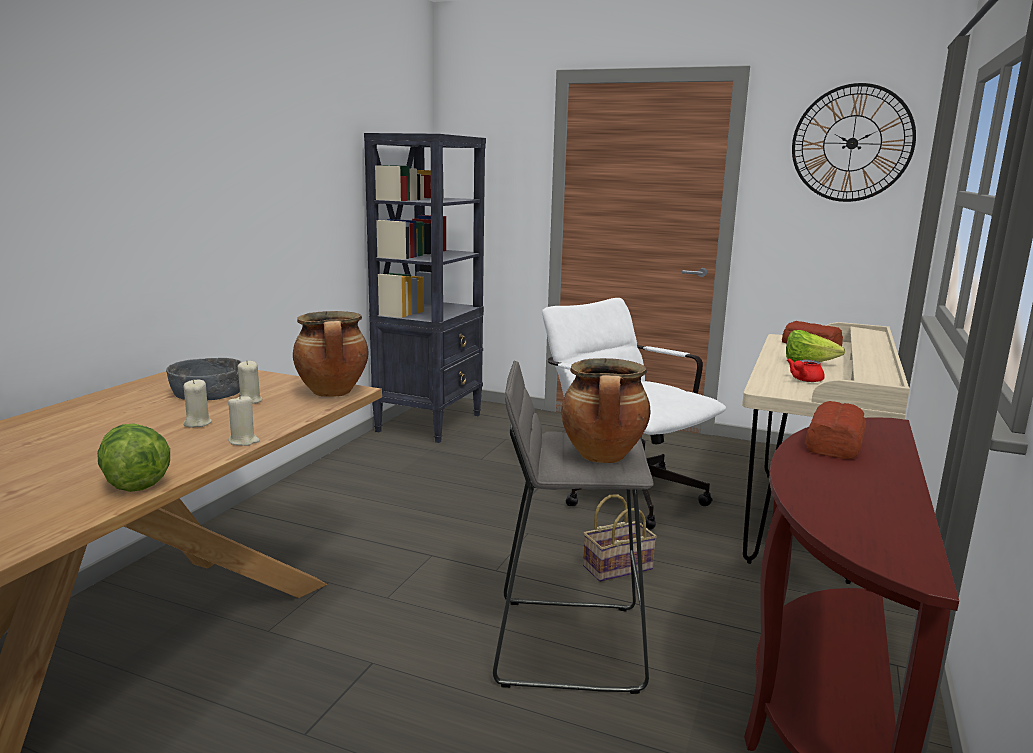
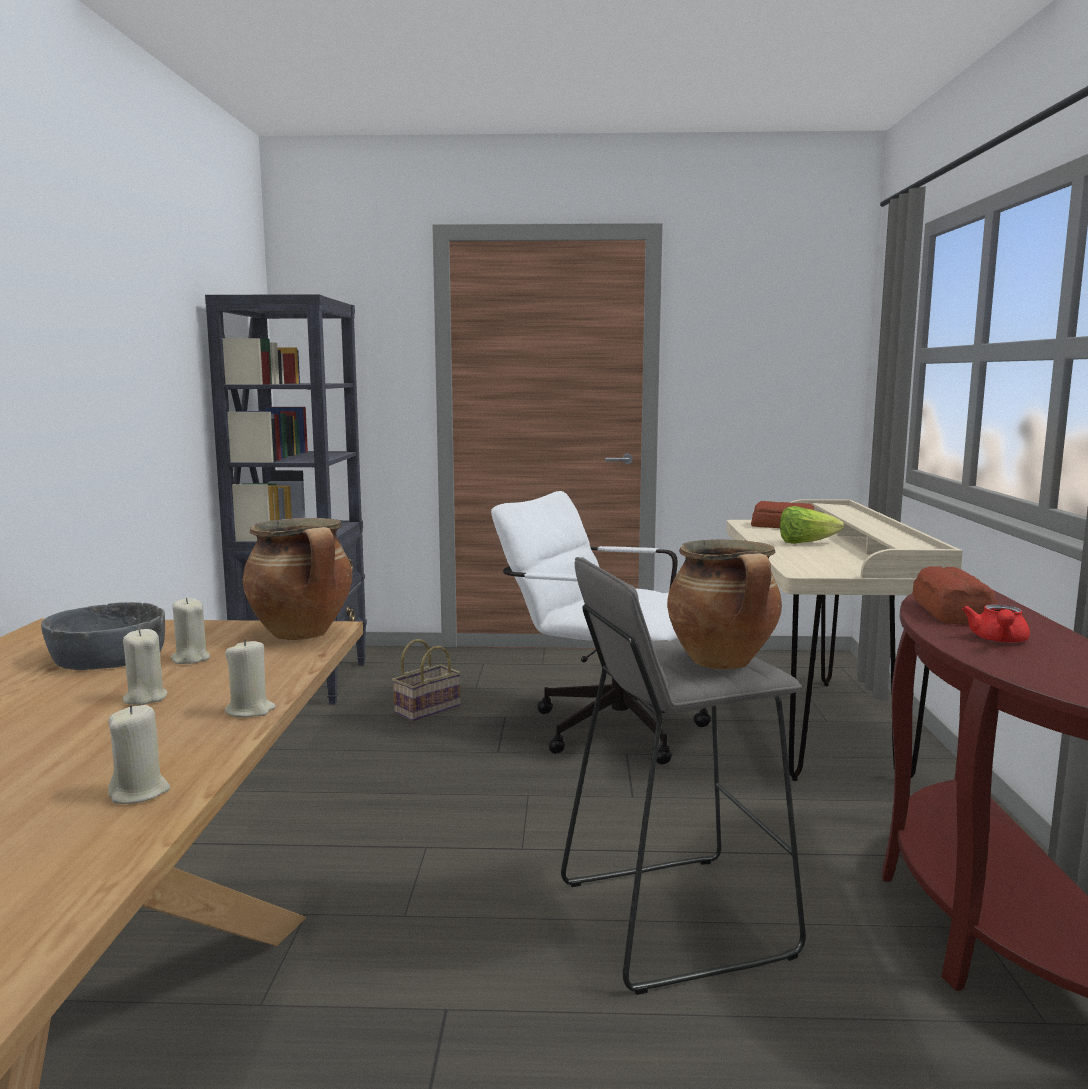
camera: 20 degrees left, 5 degrees down
lettuce [97,423,170,492] -> beige candle [108,705,170,804]
basket [583,494,657,582] -> basket moved to [392,639,461,721]
red teapot [787,358,825,382] -> red teapot moved to [962,604,1030,643]
wall clock [792,83,916,202] -> none

